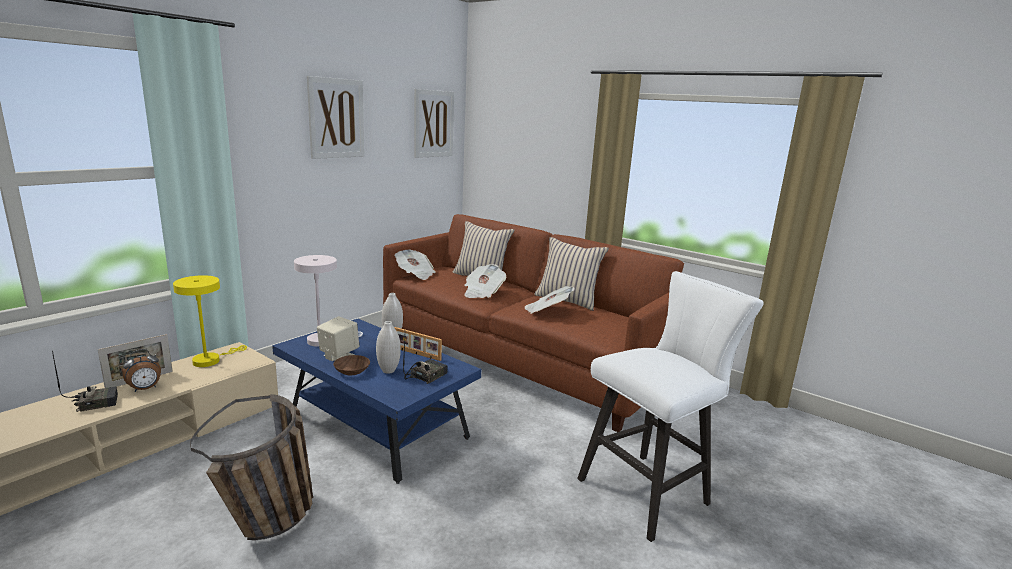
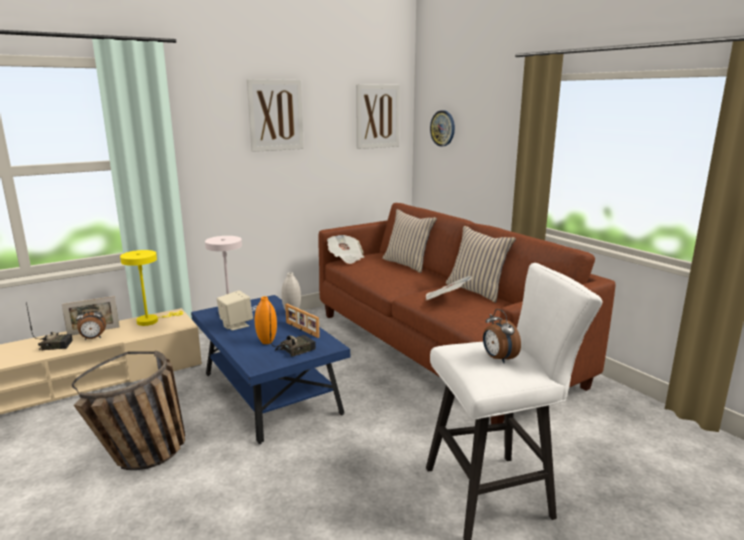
camera: 20 degrees right, 0 degrees up
brown bowl [333,355,370,375] -> none
white vase [376,321,401,374] -> orange vase [255,296,277,344]
newspaper [464,264,507,298] -> none
none -> wall clock [430,110,455,146]
none -> alarm clock [483,309,521,363]

